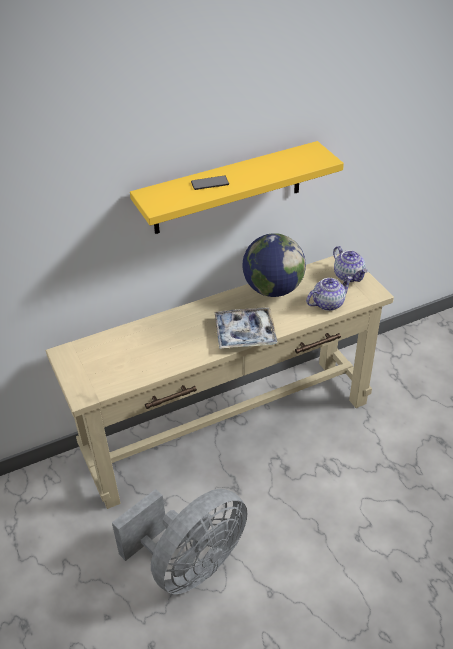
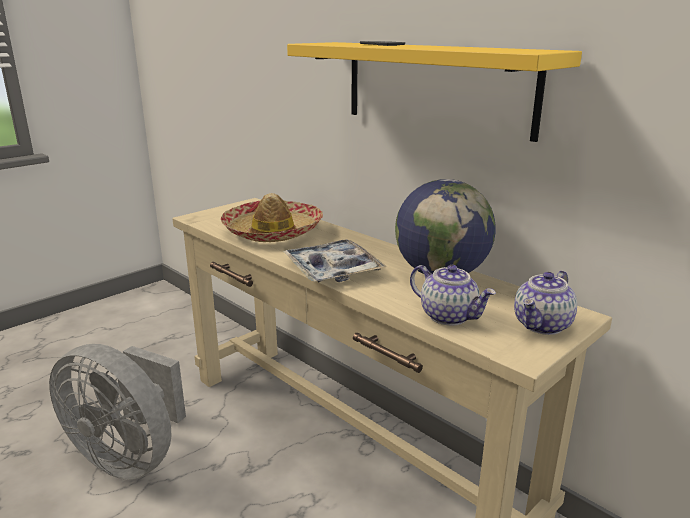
camera: 70 degrees right, 20 degrees down
none -> hat [221,193,323,242]

